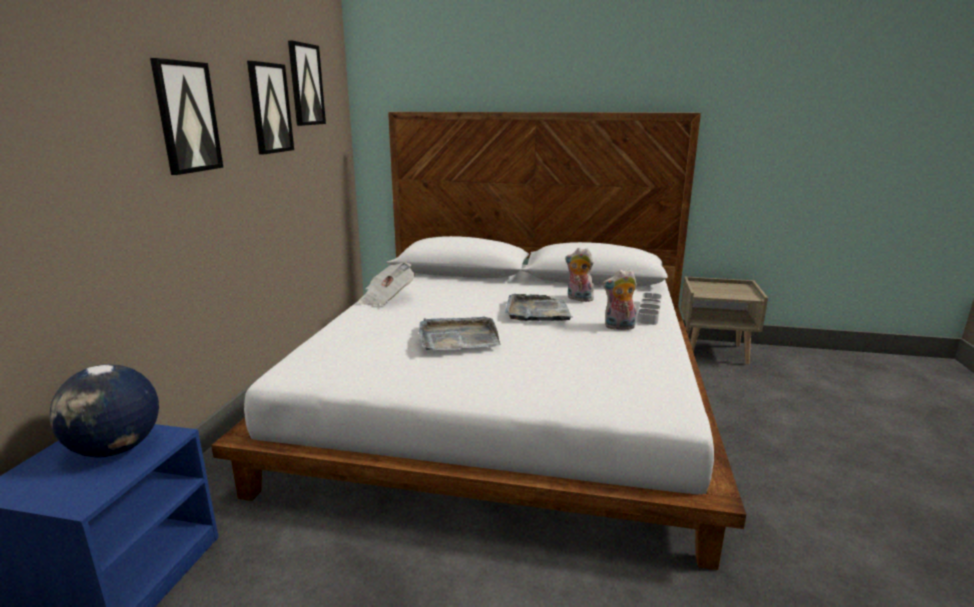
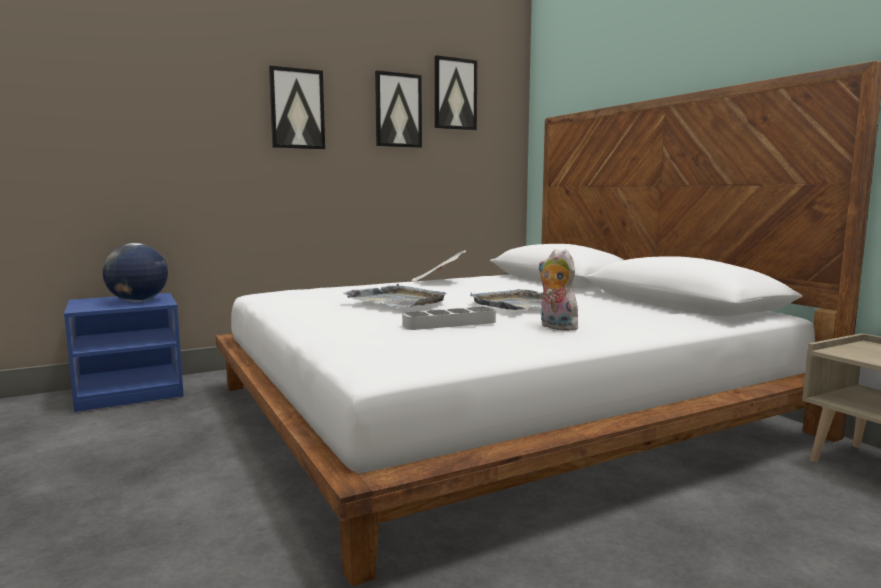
camera: 50 degrees right, 10 degrees down
plush toy [565,248,594,302] -> none
grey tray [637,293,662,325] -> grey tray moved to [402,307,496,330]

